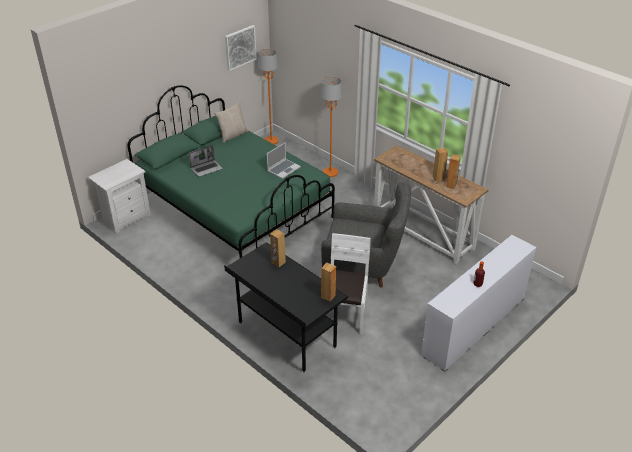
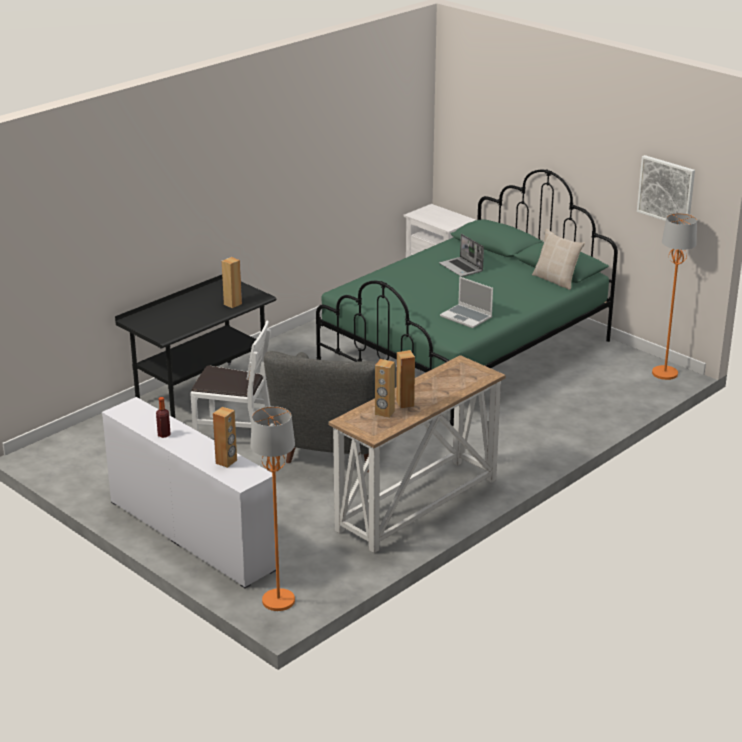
camera: 90 degrees right, 10 degrees down
orange floor lamp [321,77,342,177] -> orange floor lamp moved to [250,406,295,611]
brown speaker [321,262,336,302] -> brown speaker moved to [213,407,237,468]

